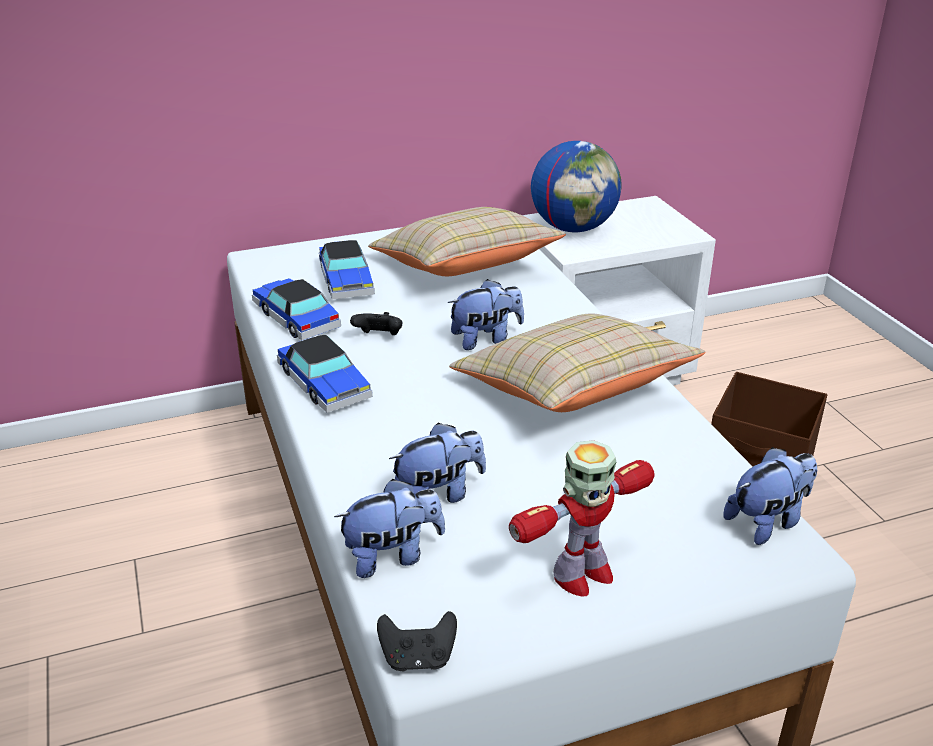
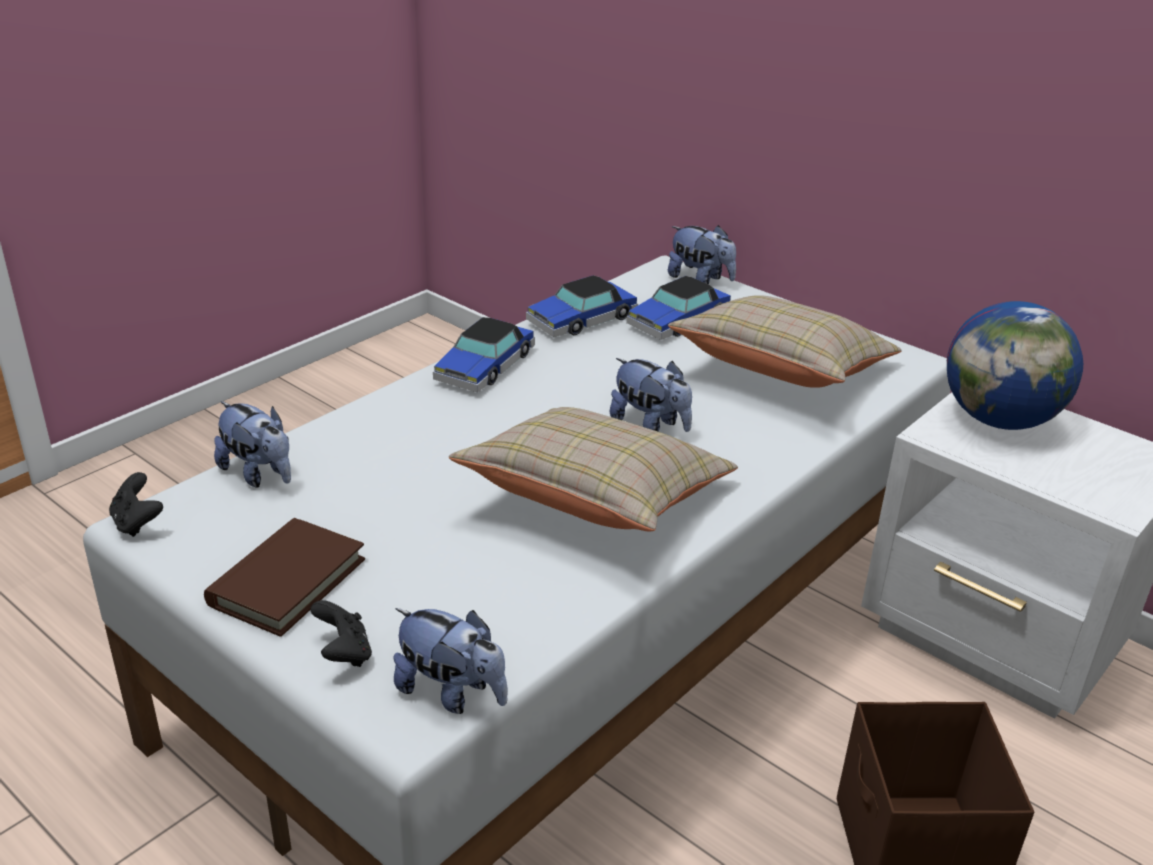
camera: 60 degrees right, 0 degrees up
toy car [252,278,341,340] -> toy car turned 150 degrees counterclockwise [526,275,638,337]
black game controller [350,312,402,335] -> black game controller moved to [310,600,372,667]
plush toy [389,422,486,503] -> plush toy moved to [668,225,736,284]
toy robot [509,440,654,597] -> brown book [204,518,365,637]

